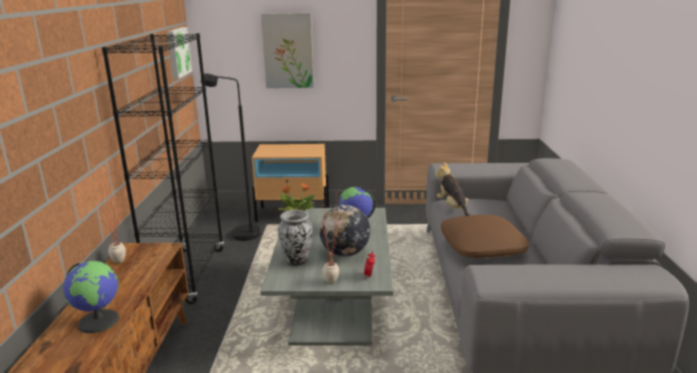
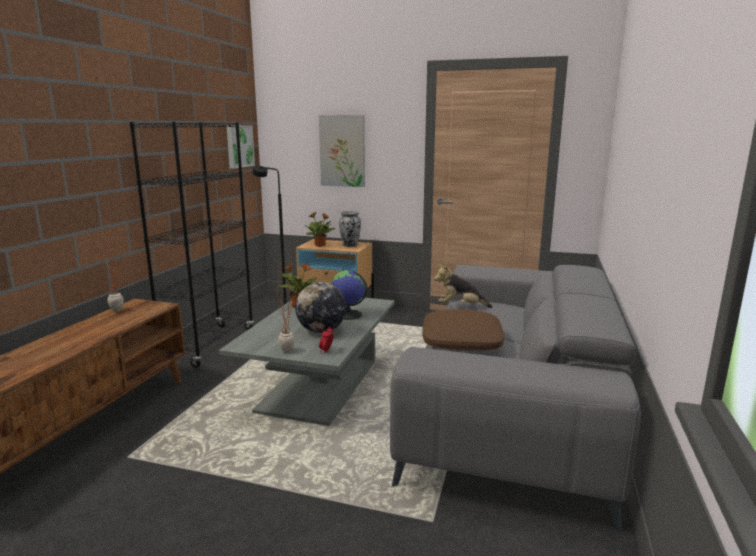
camera: 15 degrees right, 5 degrees down
globe [63,261,119,333] -> none
vase [278,210,312,267] -> vase moved to [339,211,361,247]
plush toy [435,162,471,216] -> plush toy turned 75 degrees counterclockwise [434,264,493,308]
none -> potted plant [304,212,335,247]

